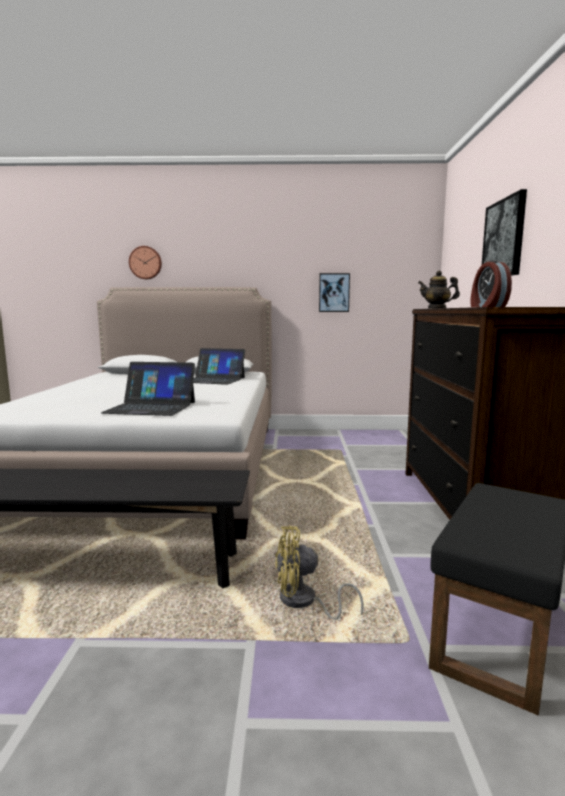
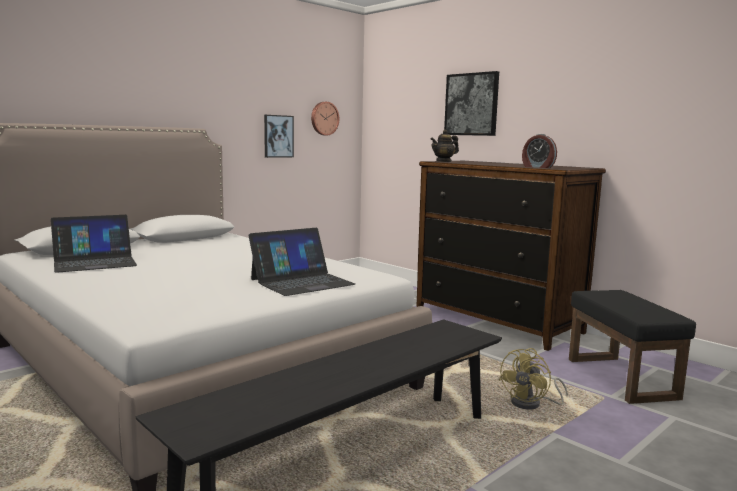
camera: 45 degrees left, 0 degrees up
wall clock [129,246,162,279] -> wall clock moved to [311,102,339,136]
laptop [193,348,245,385] -> laptop moved to [51,215,137,273]

